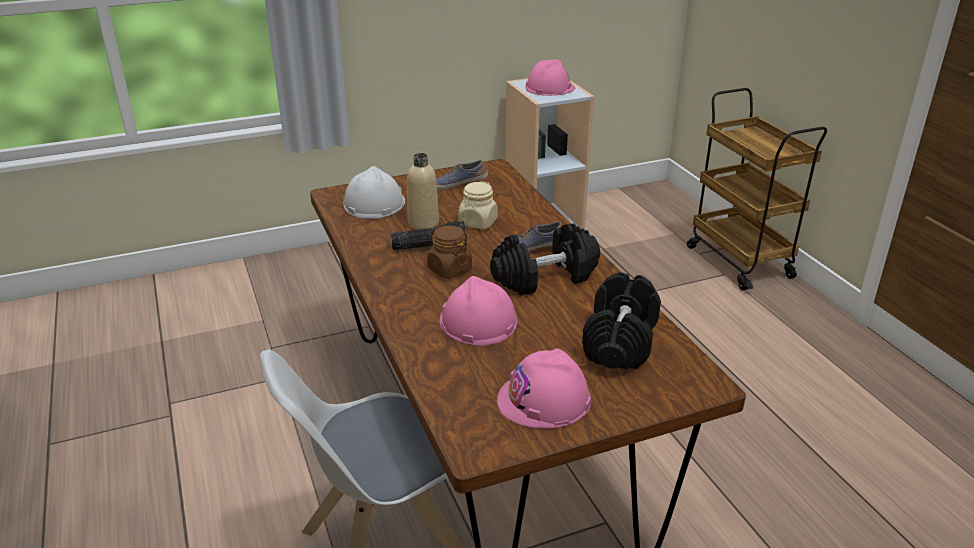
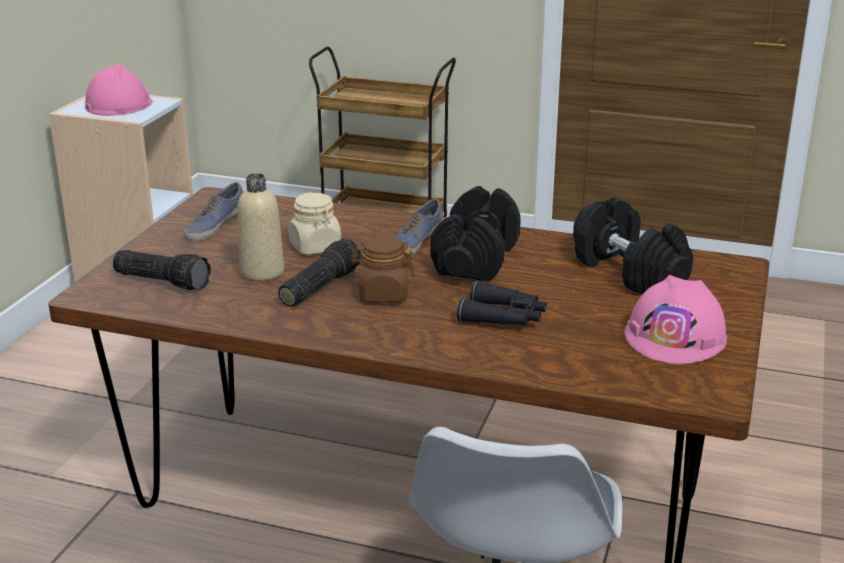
camera: 50 degrees left, 5 degrees down
white hard hat [343,166,405,219] -> flashlight [113,250,211,290]
pink hard hat [439,276,517,346] -> black binoculars [457,280,547,326]

